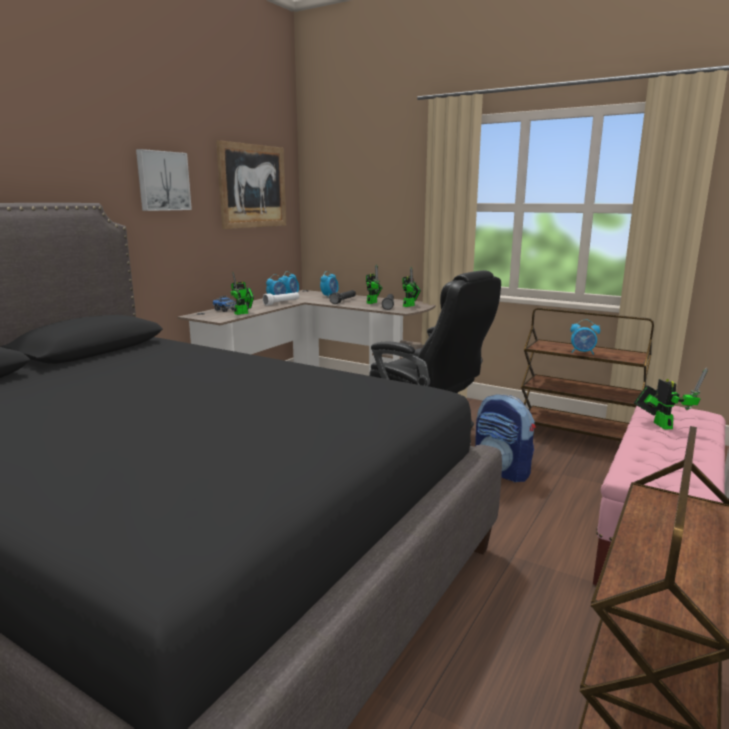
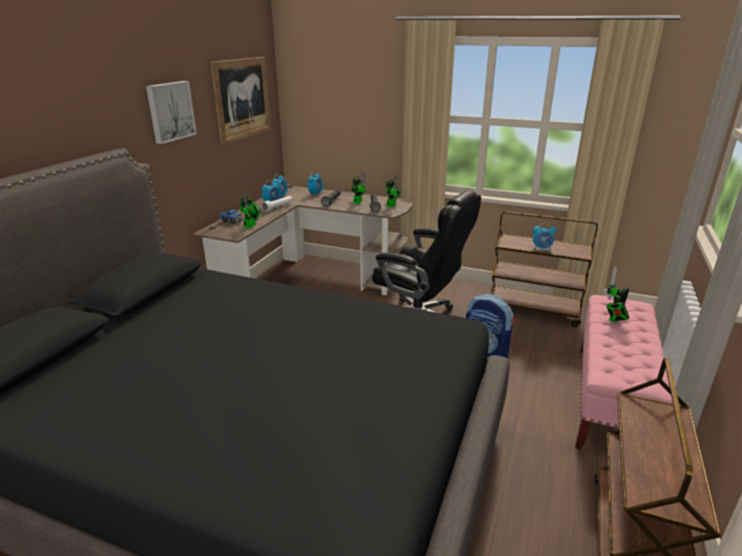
camera: 10 degrees left, 10 degrees up
toy robot [634,368,708,430] -> toy robot turned 120 degrees counterclockwise [606,266,629,323]

